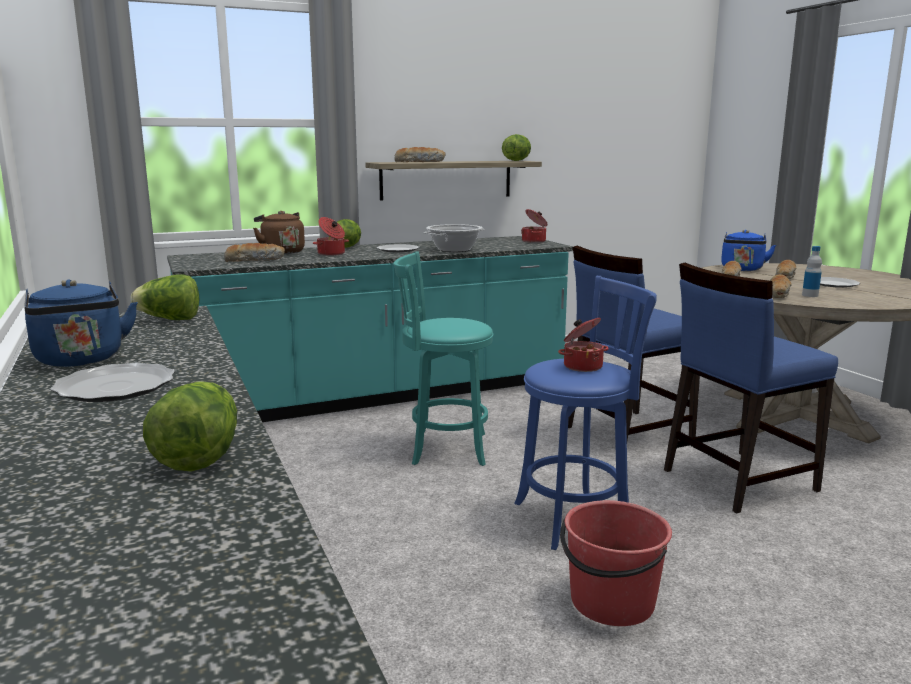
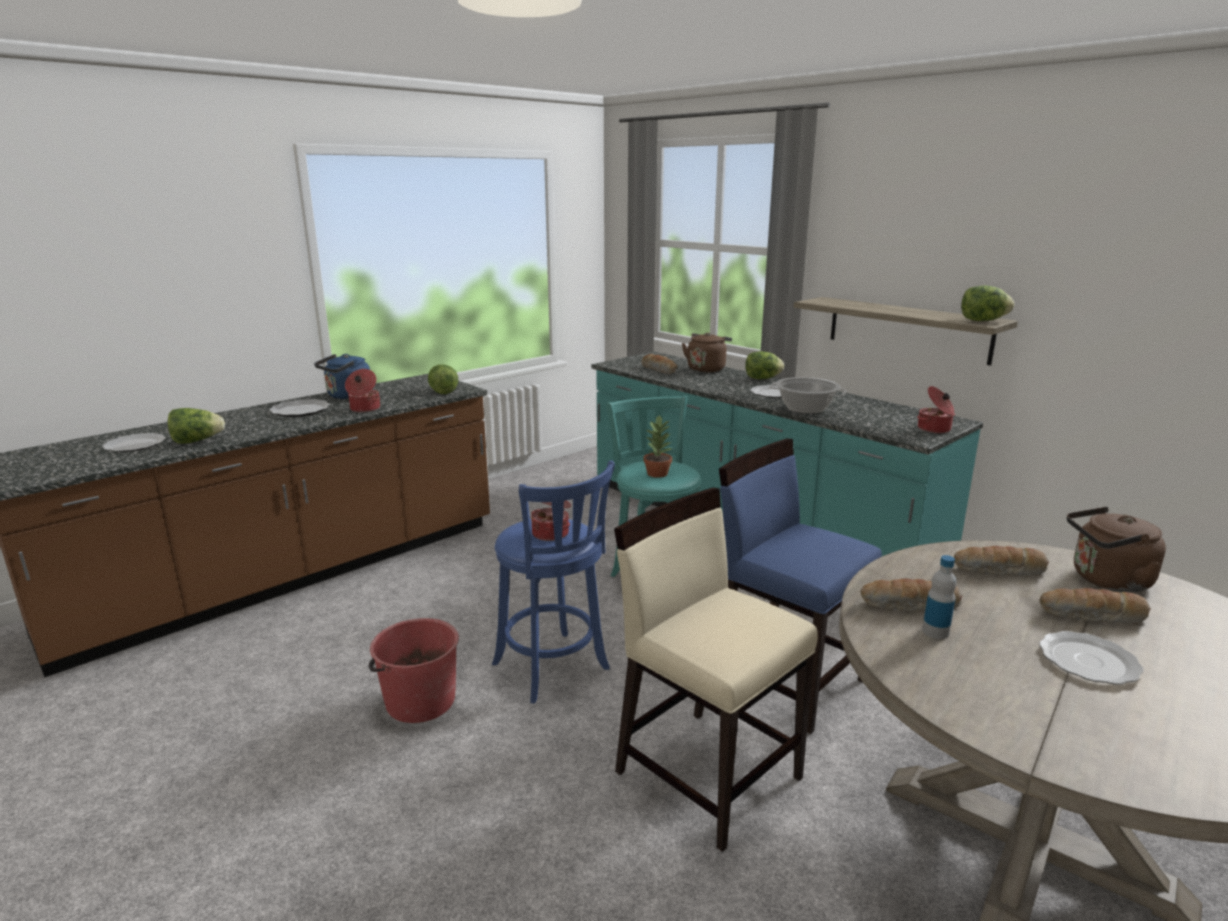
camera: 70 degrees right, 5 degrees up
cooking pot [313,217,349,256] -> cooking pot moved to [345,369,380,412]
bread [394,147,446,162] -> none
blue chair [664,263,838,514] -> beige chair [614,488,818,852]
blue kettle [721,230,776,271] -> brown kettle [1067,507,1166,592]
none -> plate [102,433,166,452]
none -> potted plant [644,415,673,478]

